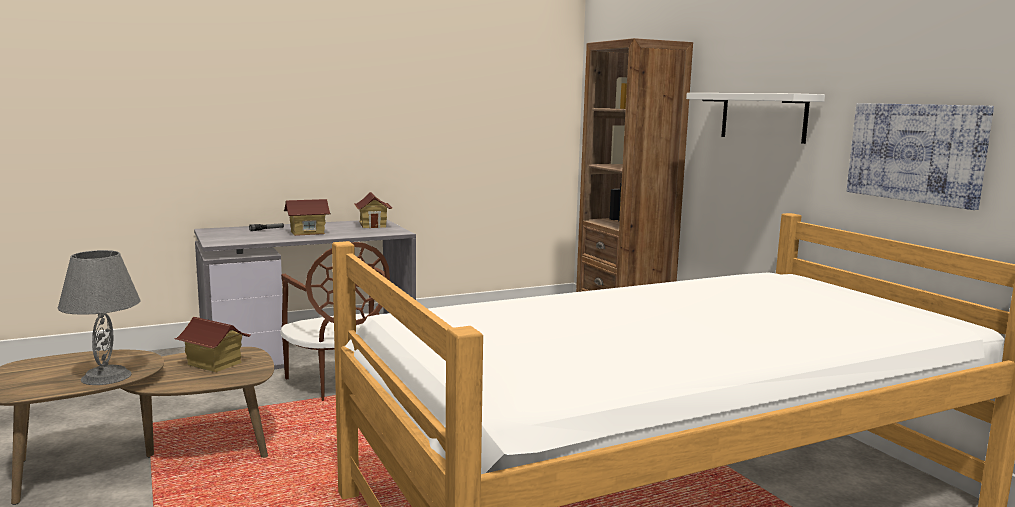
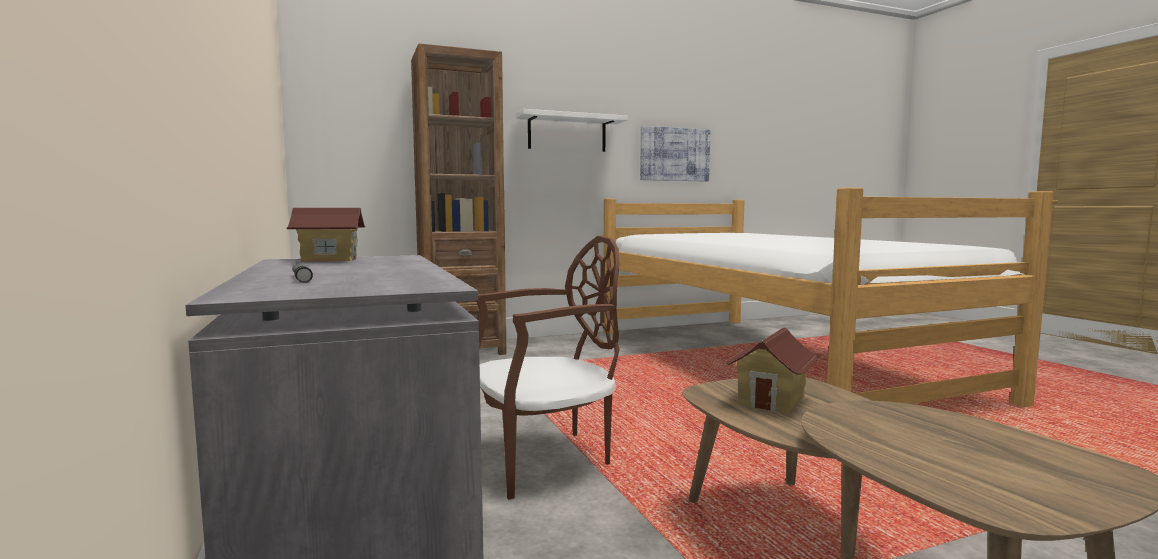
camera: 85 degrees left, 5 degrees down
grey table lamp [58,250,140,385] -> none
toy house [284,199,331,236] -> none

